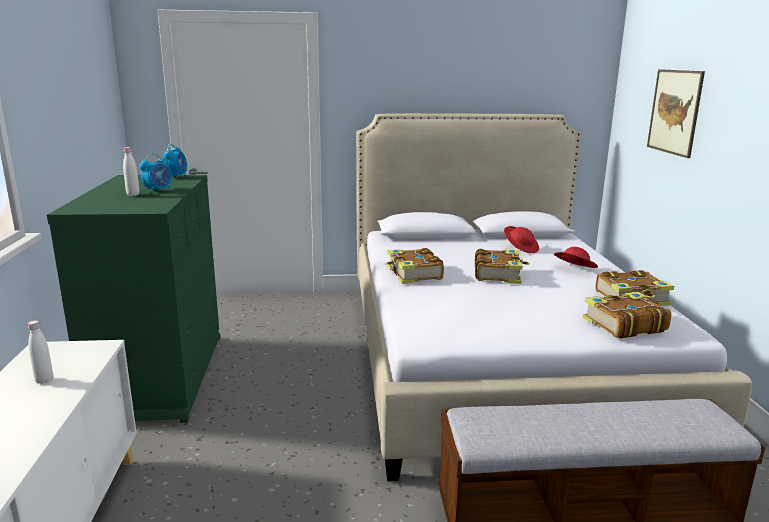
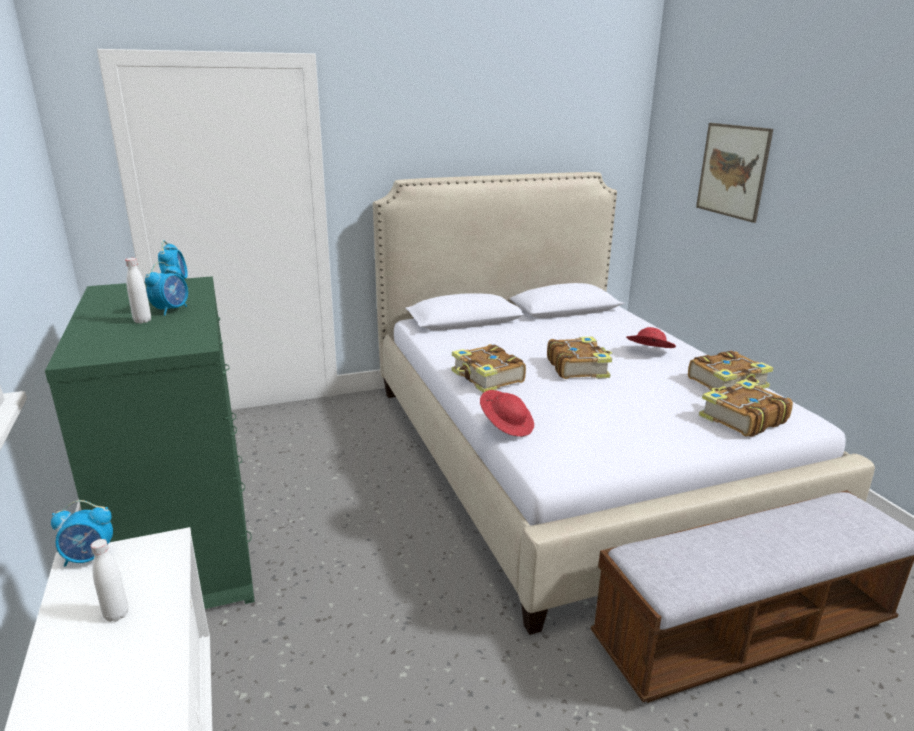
camera: 15 degrees left, 5 degrees up
red hat [504,226,539,253] -> red hat moved to [480,390,534,437]
none -> alarm clock [51,500,113,567]

